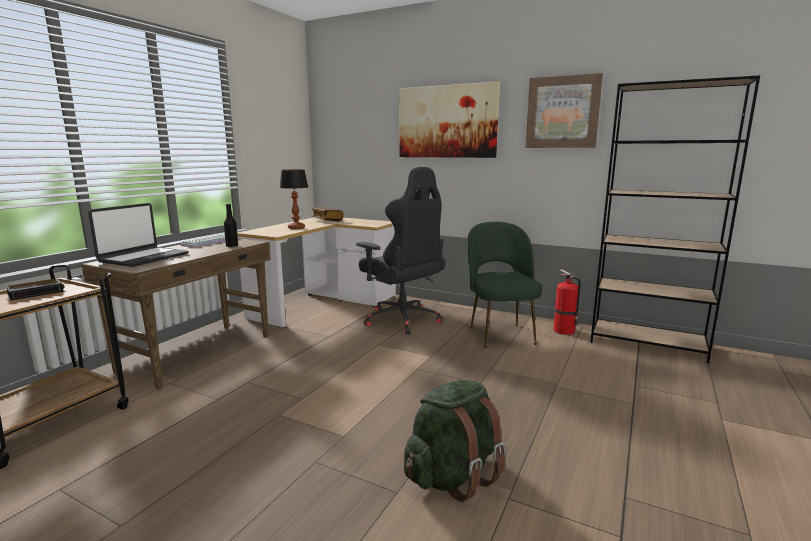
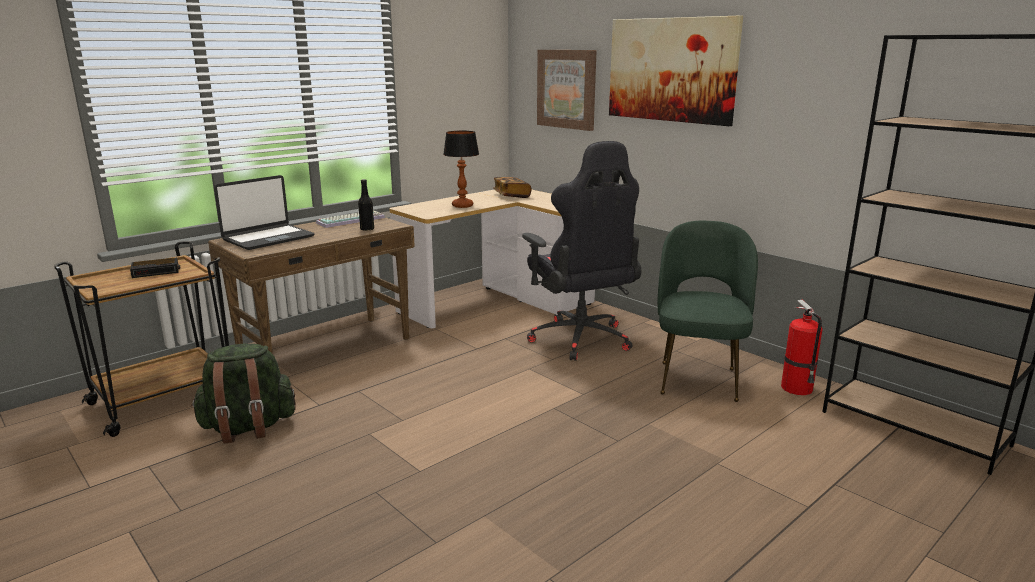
camera: 20 degrees right, 5 degrees up
green backpack [404,380,506,502] -> green backpack moved to [191,344,296,444]
picture [526,73,603,148] -> picture moved to [537,50,597,131]

